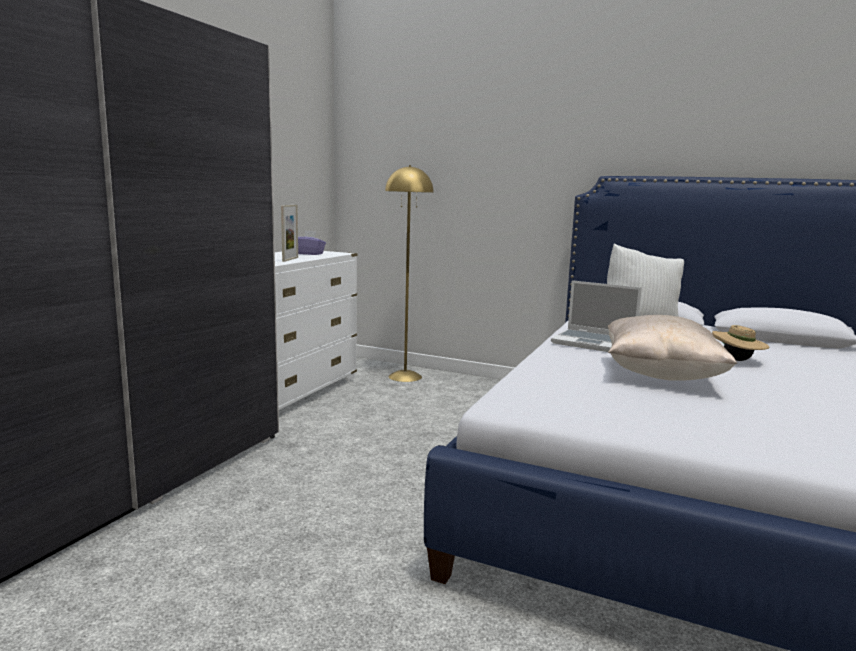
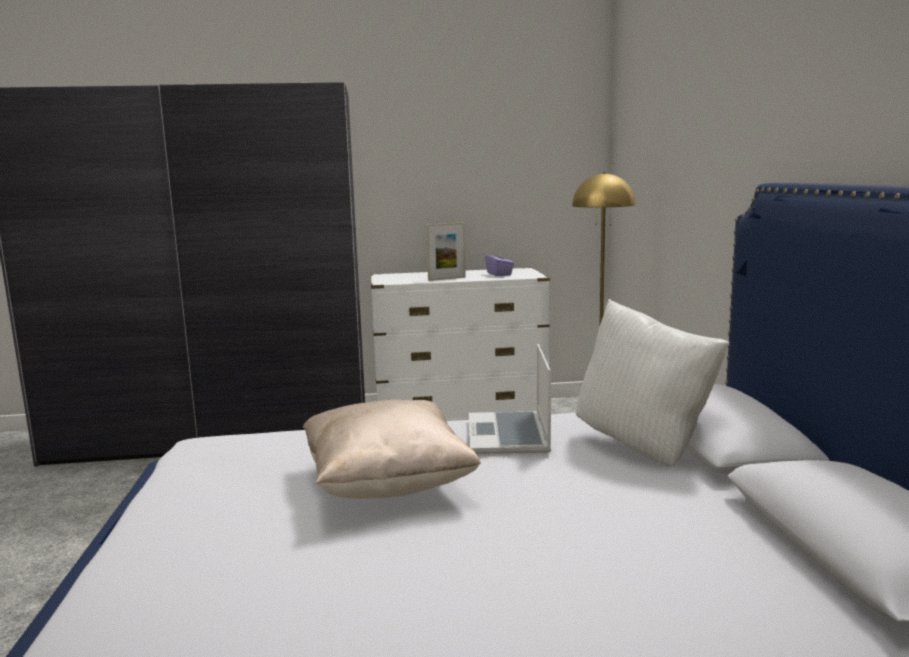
camera: 60 degrees right, 0 degrees up
beige hat [712,325,769,361] -> none

